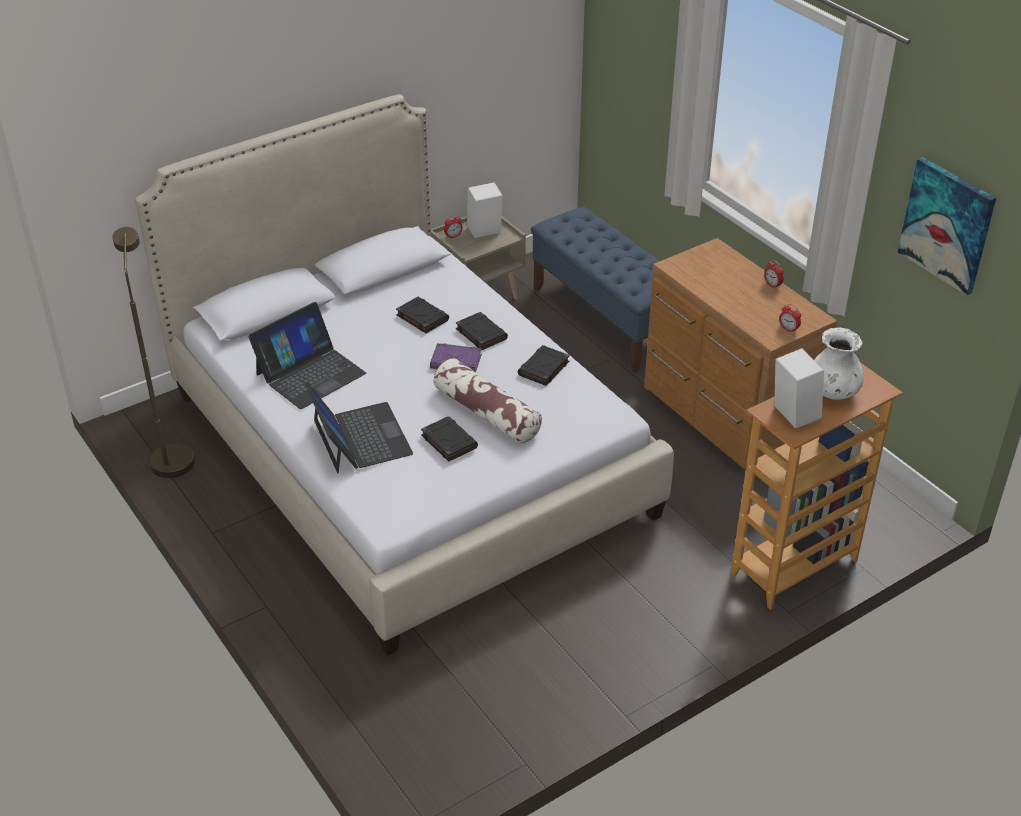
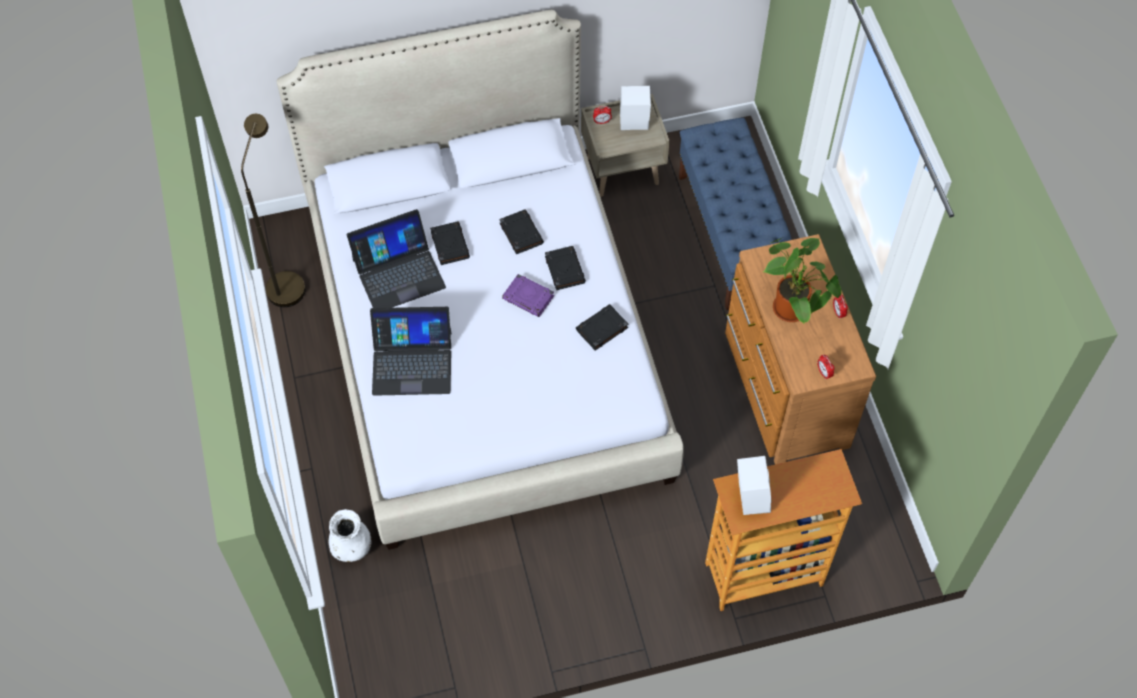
camera: 20 degrees right, 20 degrees up
laptop [304,382,413,473] -> laptop turned 90 degrees clockwise [370,307,451,396]
black book [421,416,478,462] -> black book moved to [430,221,470,265]
pillow [434,358,542,444] -> none
white vase [814,327,863,400] -> white vase moved to [329,509,371,562]
picture [898,157,996,295] -> none
none -> potted plant [763,238,842,324]

